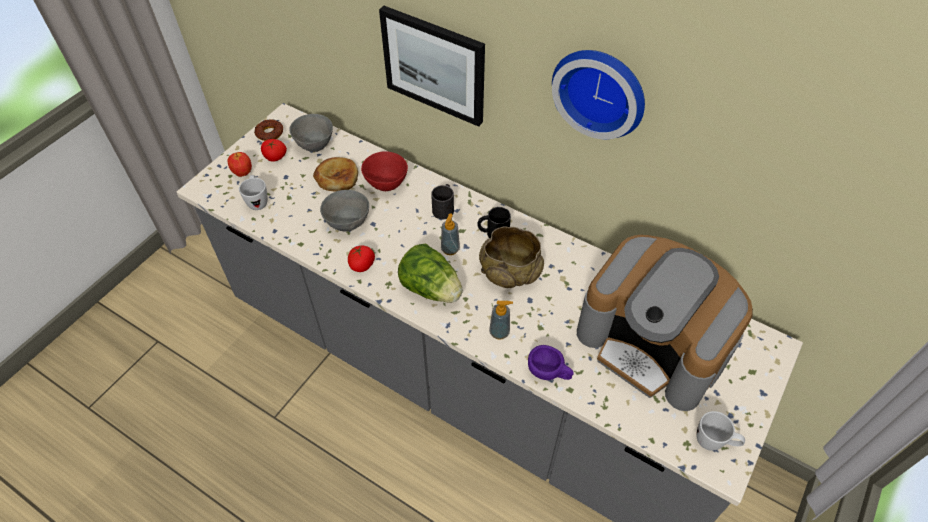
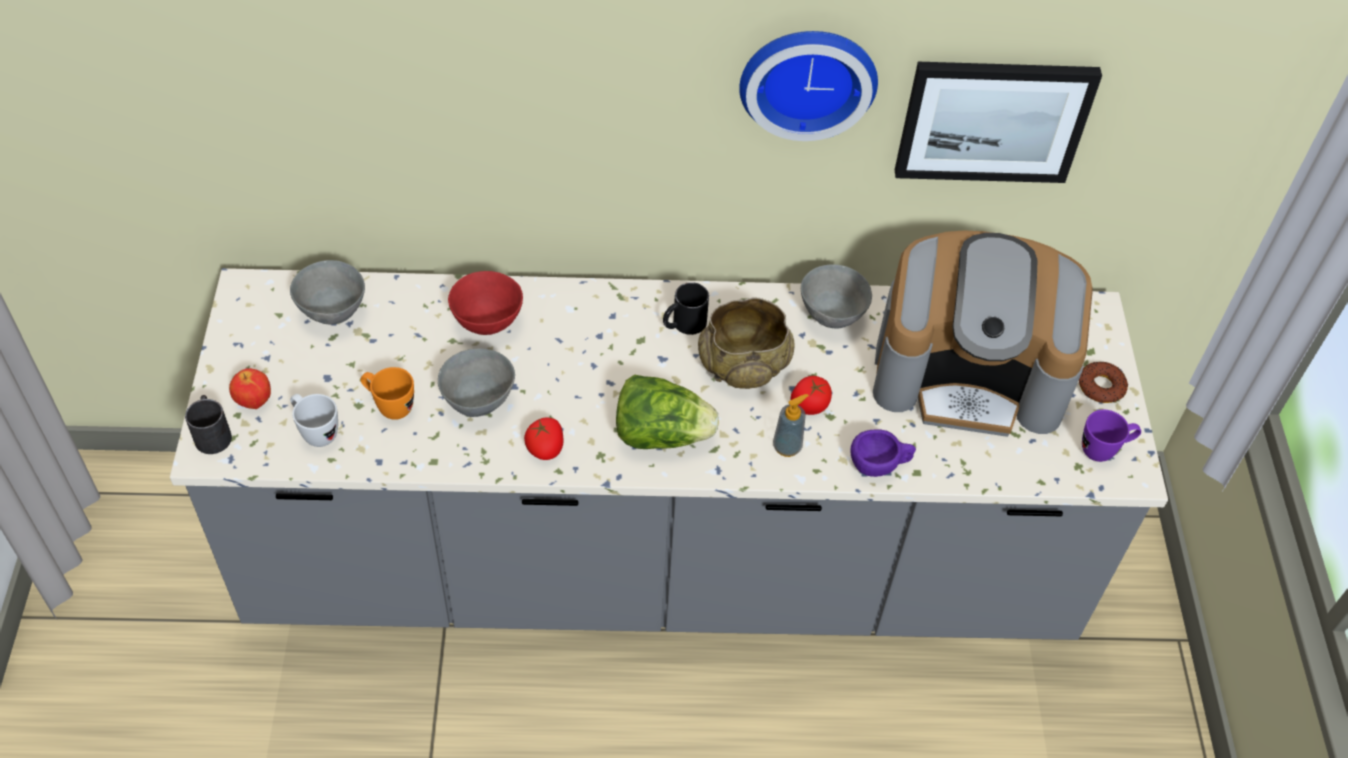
camera: 35 degrees left, 0 degrees up
donut [254,119,283,141] -> donut moved to [1079,362,1128,403]
tomato [261,139,287,162] -> tomato moved to [791,376,832,415]
bread [313,157,358,192] -> none
picture [379,6,485,127] -> picture moved to [895,62,1102,183]
black mug [431,184,454,220] -> black mug moved to [185,395,232,454]
soap dispenser [441,214,460,255] -> none
white mug [696,411,745,451] -> purple mug [1082,410,1141,462]
none -> orange mug [360,367,414,420]
none -> grey bowl [801,264,872,329]

